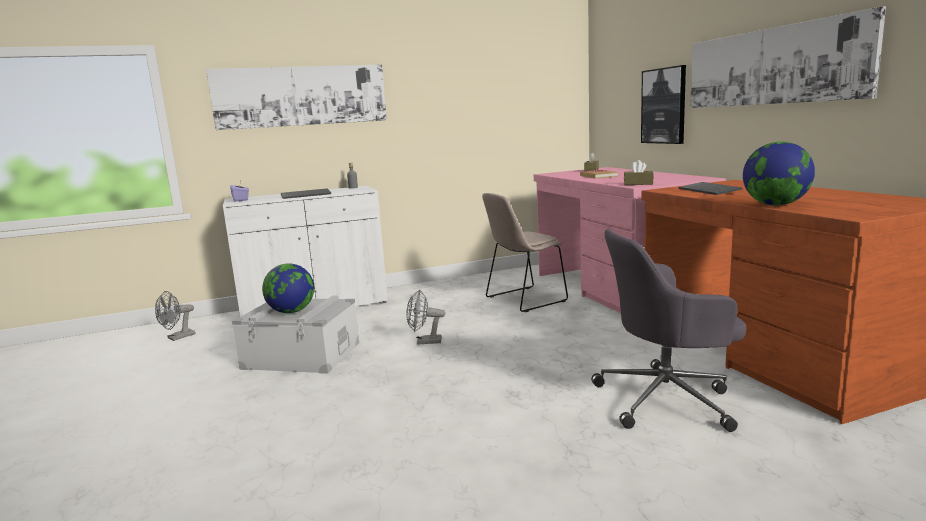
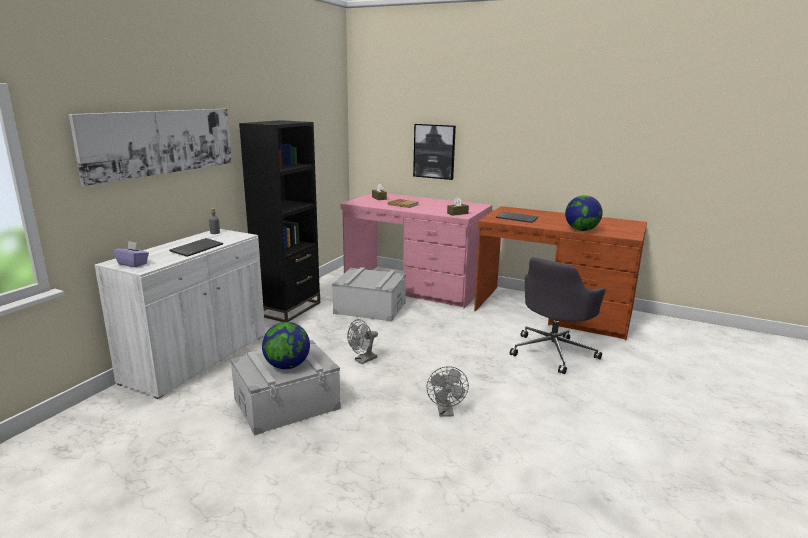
camera: 45 degrees left, 5 degrees up
grey fan [155,291,195,341] -> grey fan moved to [427,366,469,417]
beige chair [482,193,568,312] -> grey storage box [332,267,406,322]
picture [690,6,886,108] -> none
none -> black bookcase [239,120,320,322]

